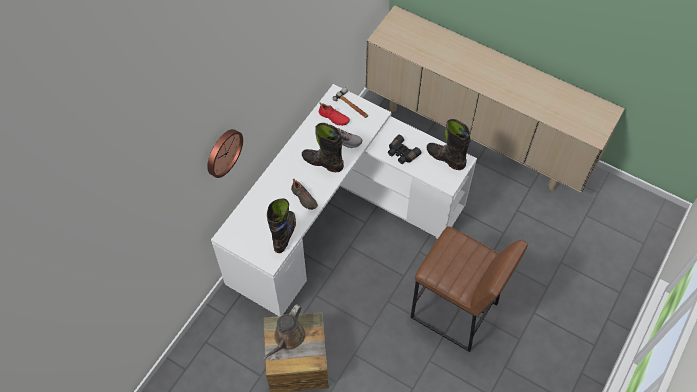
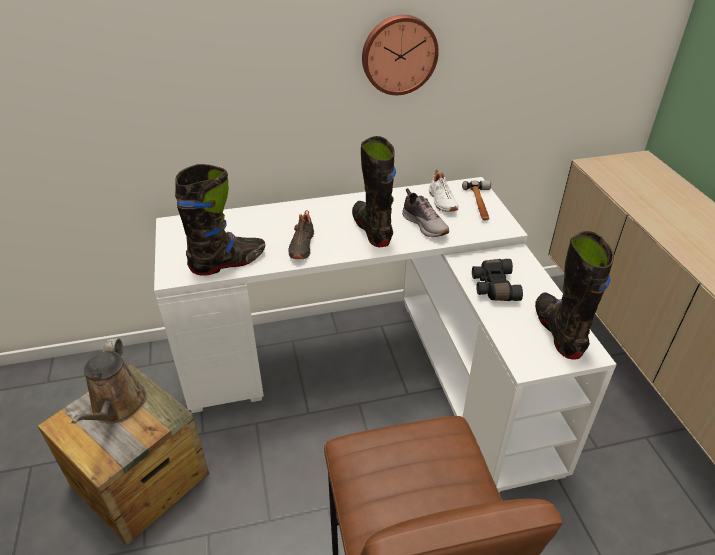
camera: 45 degrees right, 20 degrees down
wall clock [207,129,243,178] -> wall clock moved to [362,15,439,95]
brown watering can [263,304,305,360] -> brown watering can turned 75 degrees counterclockwise [71,338,146,424]
red shoe [319,102,350,126] -> white shoe [429,170,458,212]

